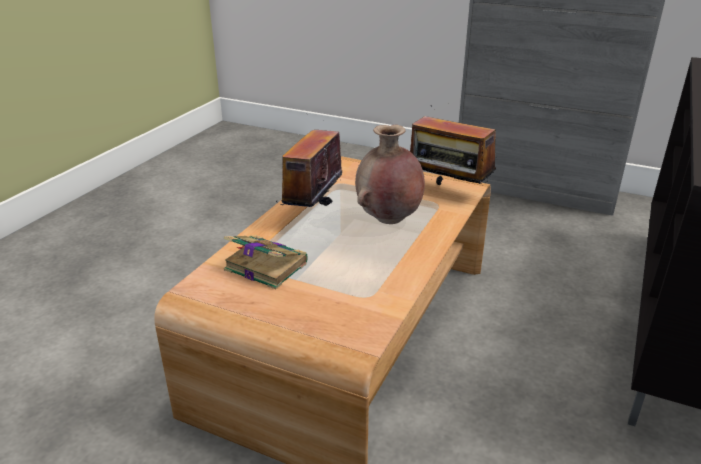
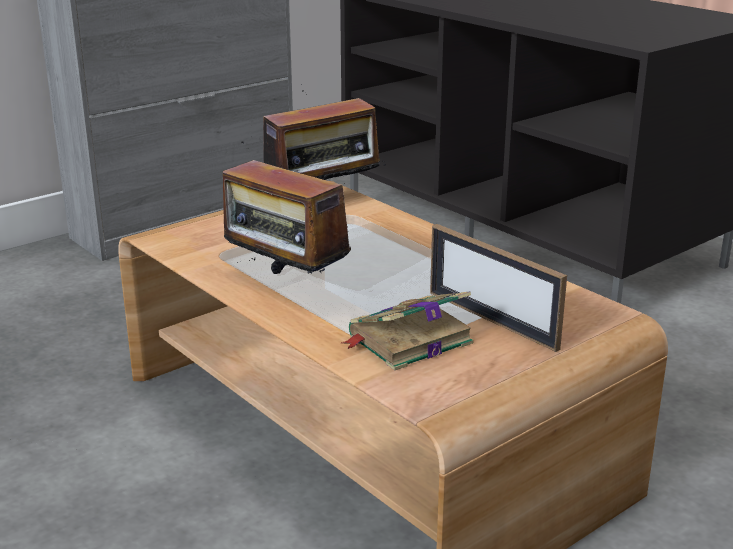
camera: 65 degrees left, 5 degrees down
brown vase [355,125,425,224] -> none
none -> picture frame [430,224,567,352]

